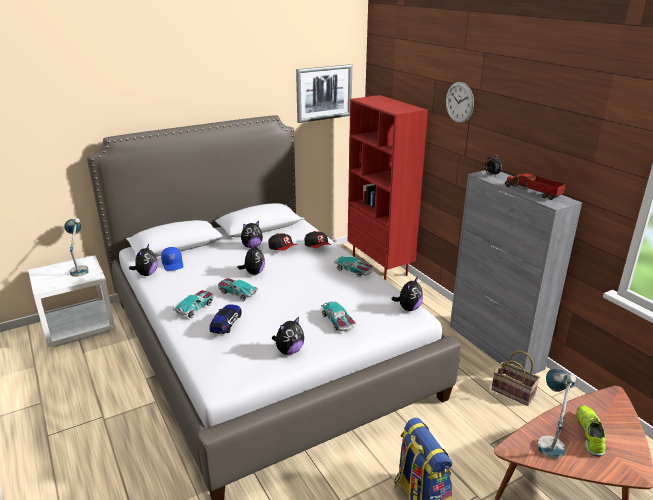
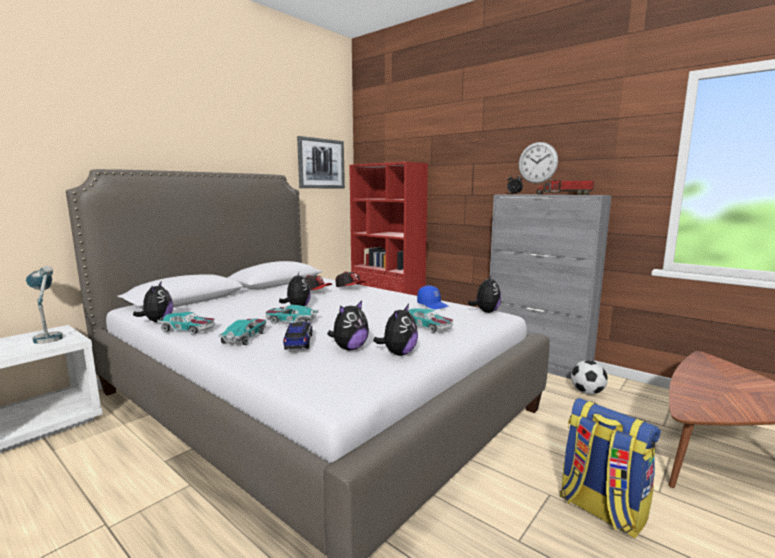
camera: 20 degrees left, 15 degrees down
blue cap [161,247,183,271] -> blue cap moved to [417,285,448,309]
plush toy [241,221,263,248] -> plush toy moved to [327,300,369,350]
toy car [334,256,373,277] -> toy car moved to [157,312,215,335]
wall clock [446,82,474,123] -> wall clock moved to [519,142,558,183]
basket [491,351,540,406] -> football [571,360,608,395]
table lamp [537,368,576,459] -> none
shoe [576,405,606,457] -> none

